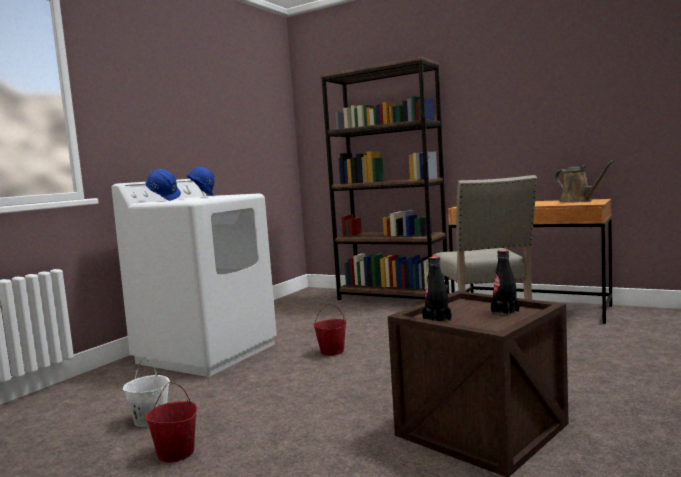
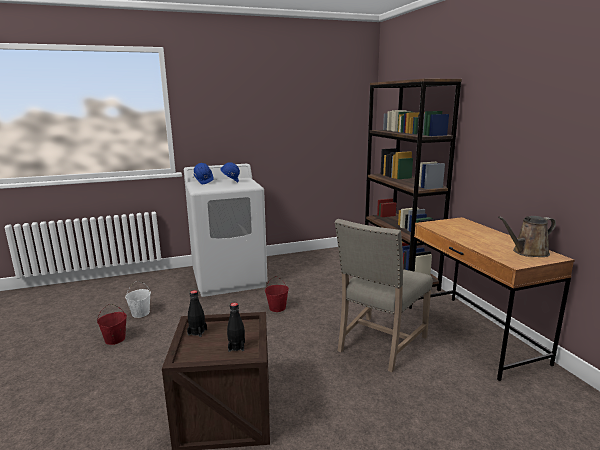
camera: 40 degrees right, 10 degrees up
brown watering can [555,160,614,203] -> brown watering can turned 60 degrees clockwise [498,216,556,257]

